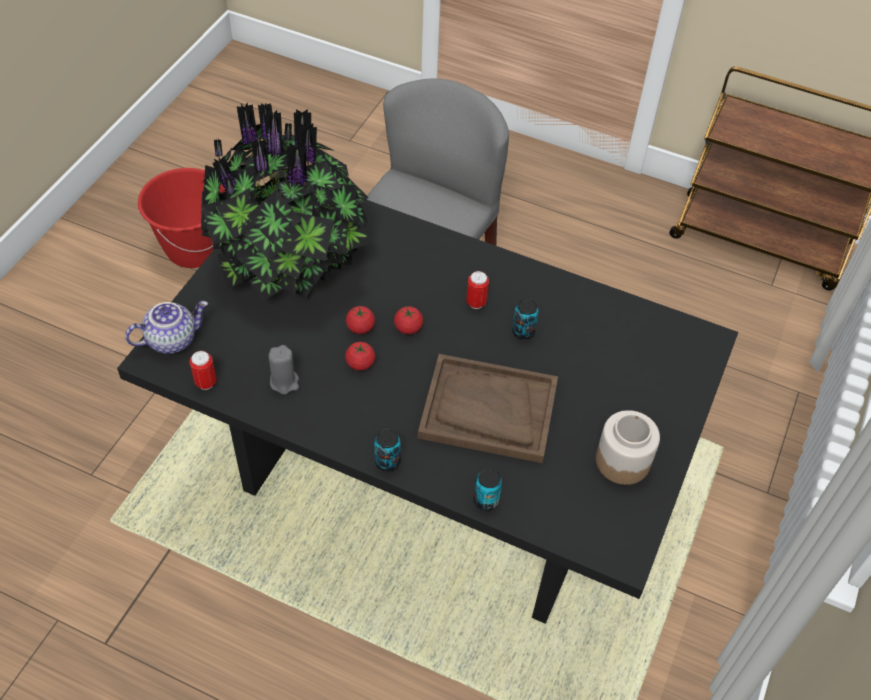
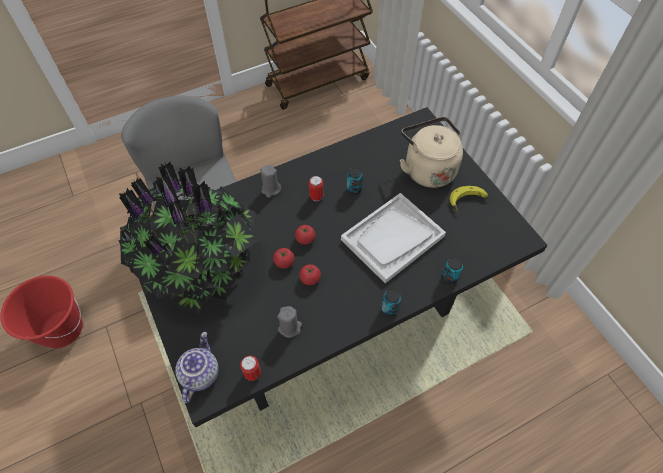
camera: 50 degrees left, 5 degrees up
brown tray [418,354,558,463] -> white tray [341,193,446,283]
jar [596,410,660,485] -> banana [450,186,488,212]
none -> grey candle [261,165,281,198]
none -> beige kettle [400,117,463,188]

